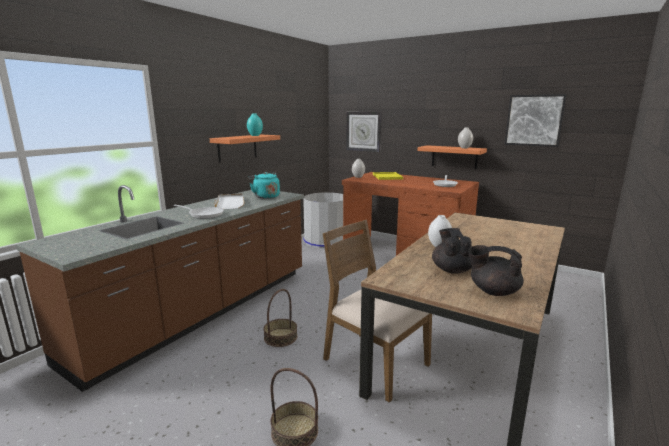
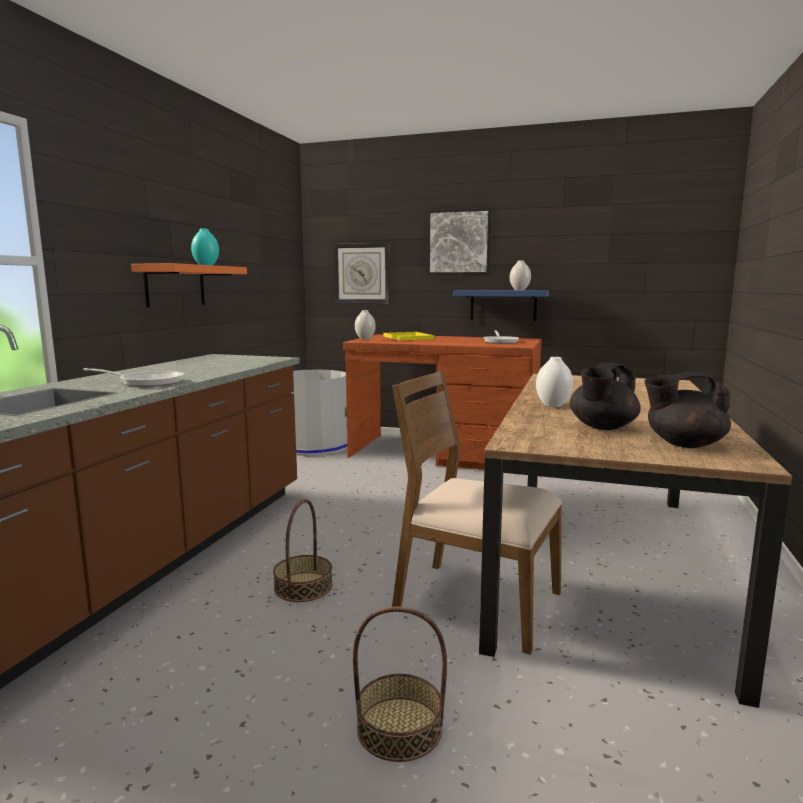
camera: 15 degrees left, 5 degrees down
white tray [213,193,244,209] -> none
turquoise kettle [249,172,280,199] -> none
orange shelf [418,145,487,169] -> blue shelf [453,290,549,321]
black teapot [432,228,472,274] -> black teapot turned 120 degrees counterclockwise [569,362,641,430]
picture [504,94,567,147] -> picture moved to [427,208,491,275]

